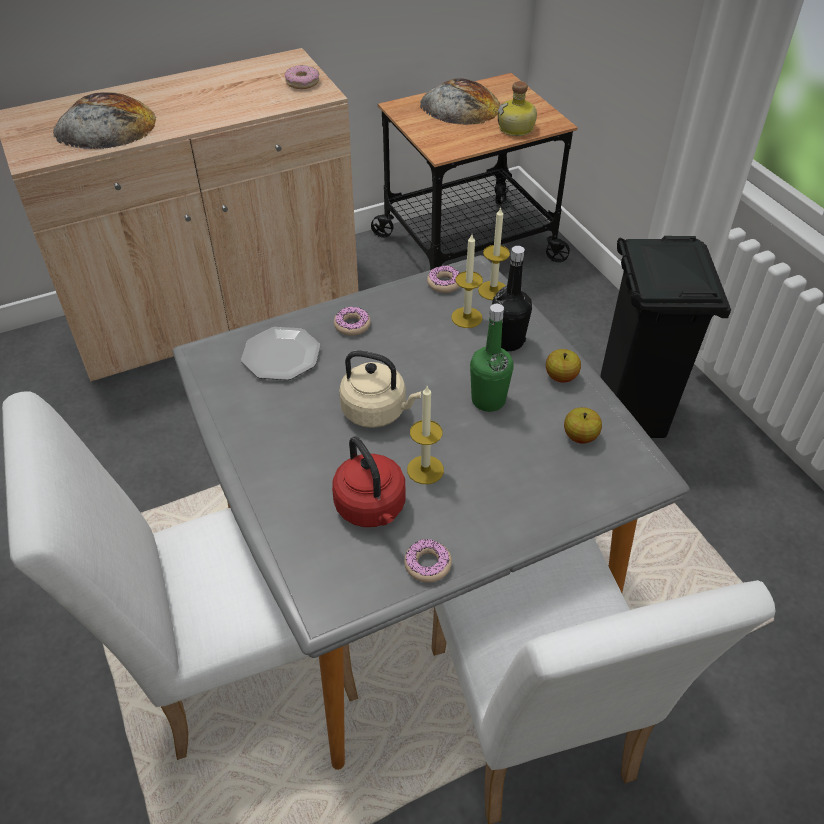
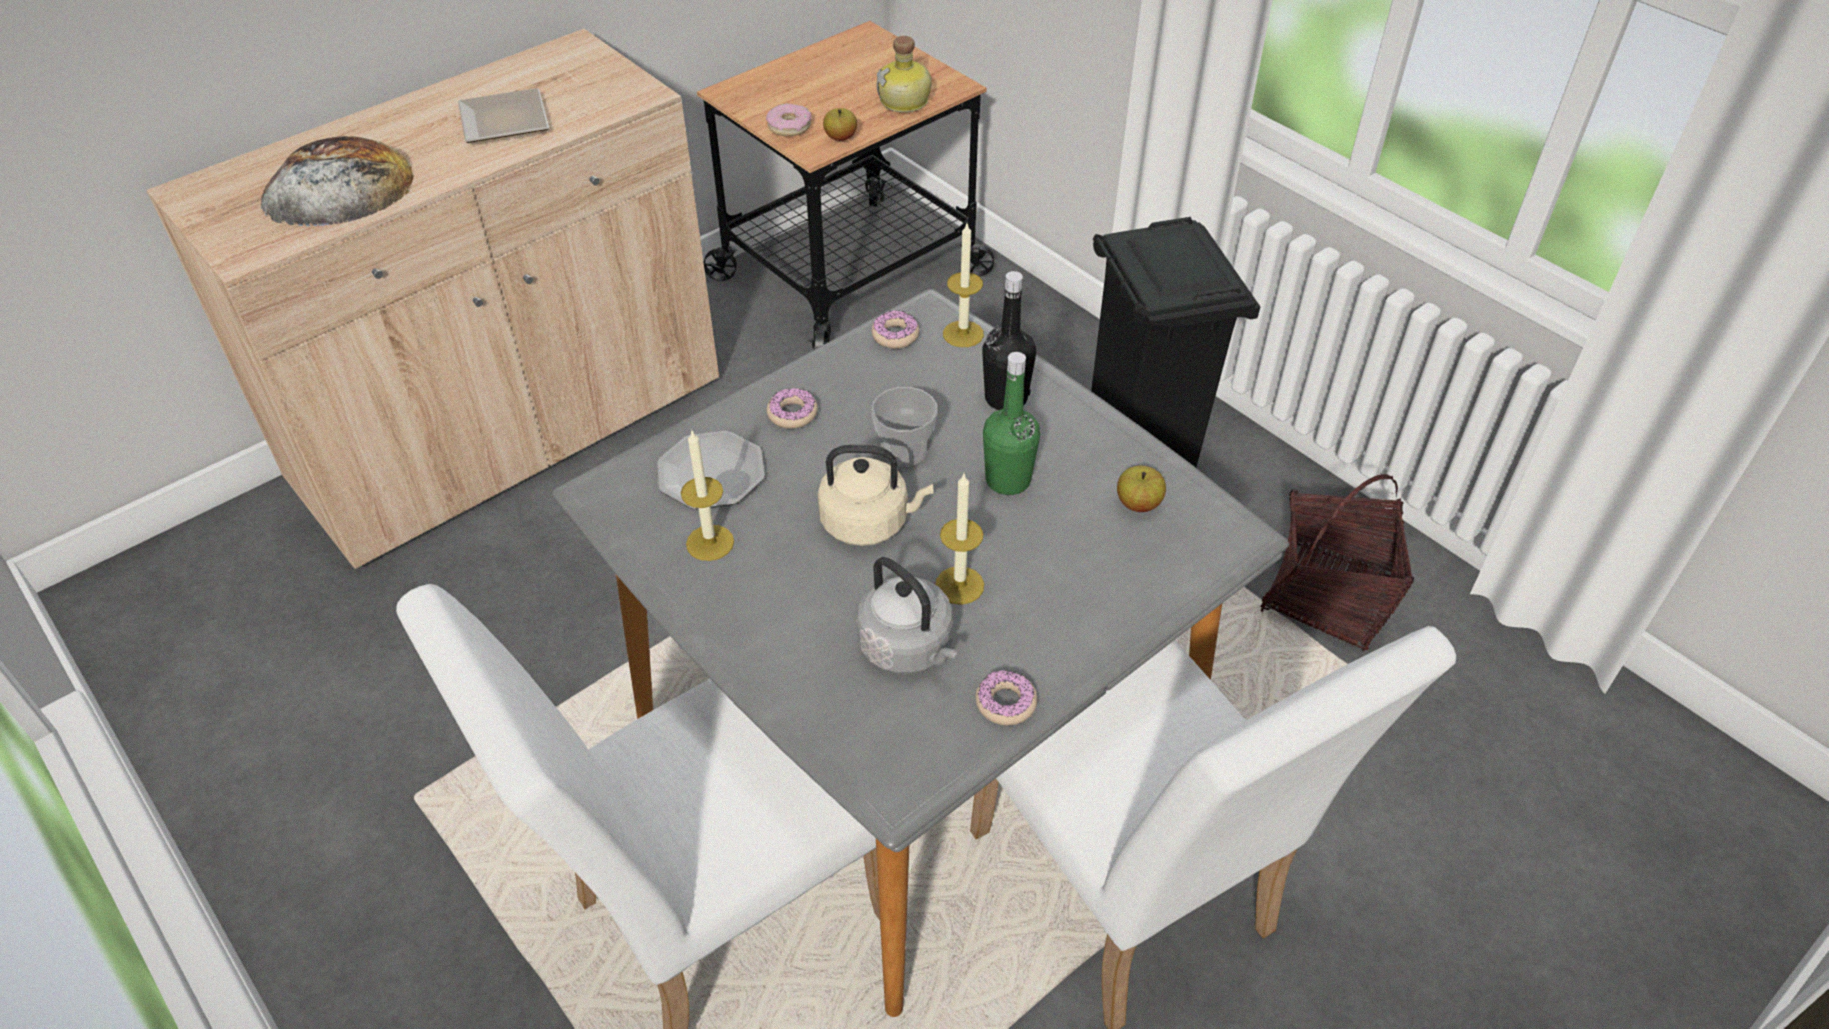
camera: 15 degrees left, 0 degrees up
donut [285,65,319,89] -> donut moved to [766,103,812,136]
red kettle [332,436,406,527] -> grey kettle [856,557,957,674]
bread [420,78,500,125] -> none
candle [451,234,483,328] -> candle moved to [681,429,734,561]
apple [546,349,581,383] -> apple moved to [823,108,857,141]
none -> plate [458,88,549,143]
none -> cup [871,387,938,466]
none -> basket [1260,474,1414,652]

